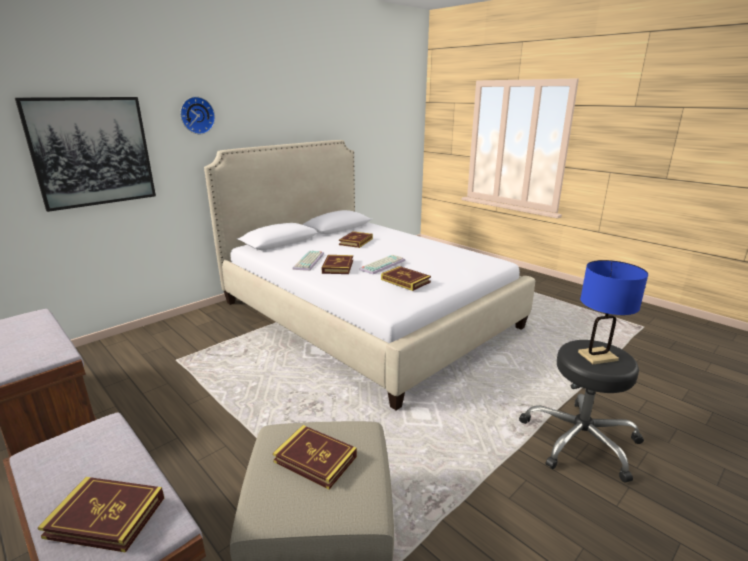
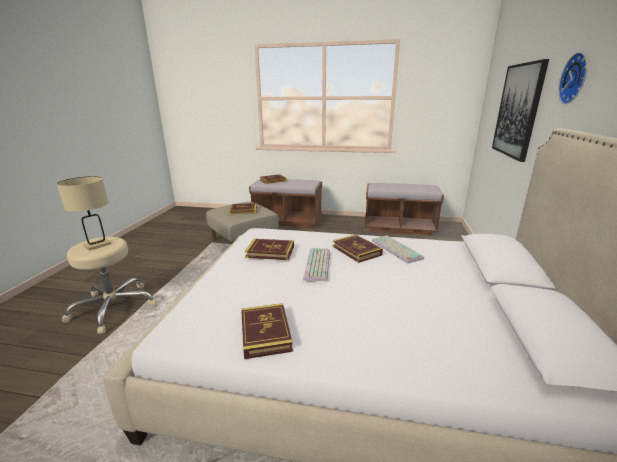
camera: 145 degrees right, 0 degrees up
book [339,231,373,248] -> book moved to [241,303,293,359]
black stool [519,340,644,483] -> beige stool [62,237,158,334]
blue table lamp [578,260,648,364] -> beige table lamp [57,176,111,251]

